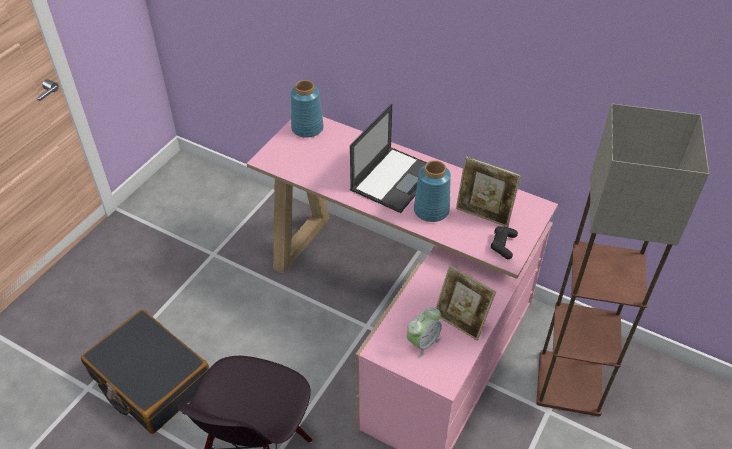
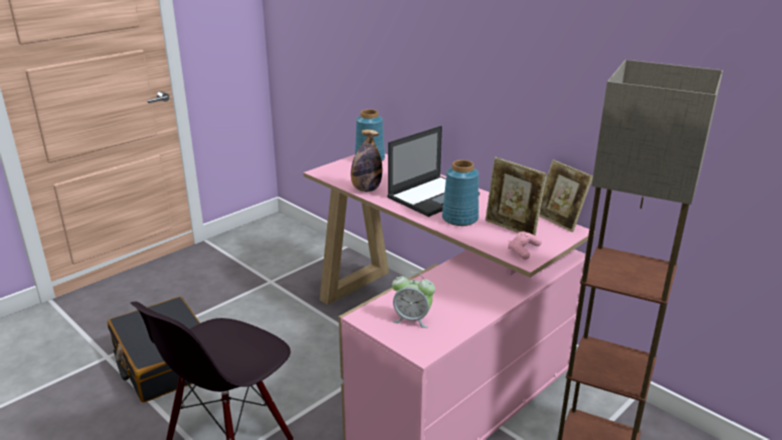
camera: 15 degrees right, 20 degrees down
alarm clock [407,307,442,358] -> alarm clock turned 45 degrees clockwise [392,272,435,328]
picture frame [436,265,496,341] -> picture frame moved to [539,160,593,232]
black game controller [491,226,518,259] -> pink game controller [508,231,542,260]
none -> bottle [351,129,382,192]

